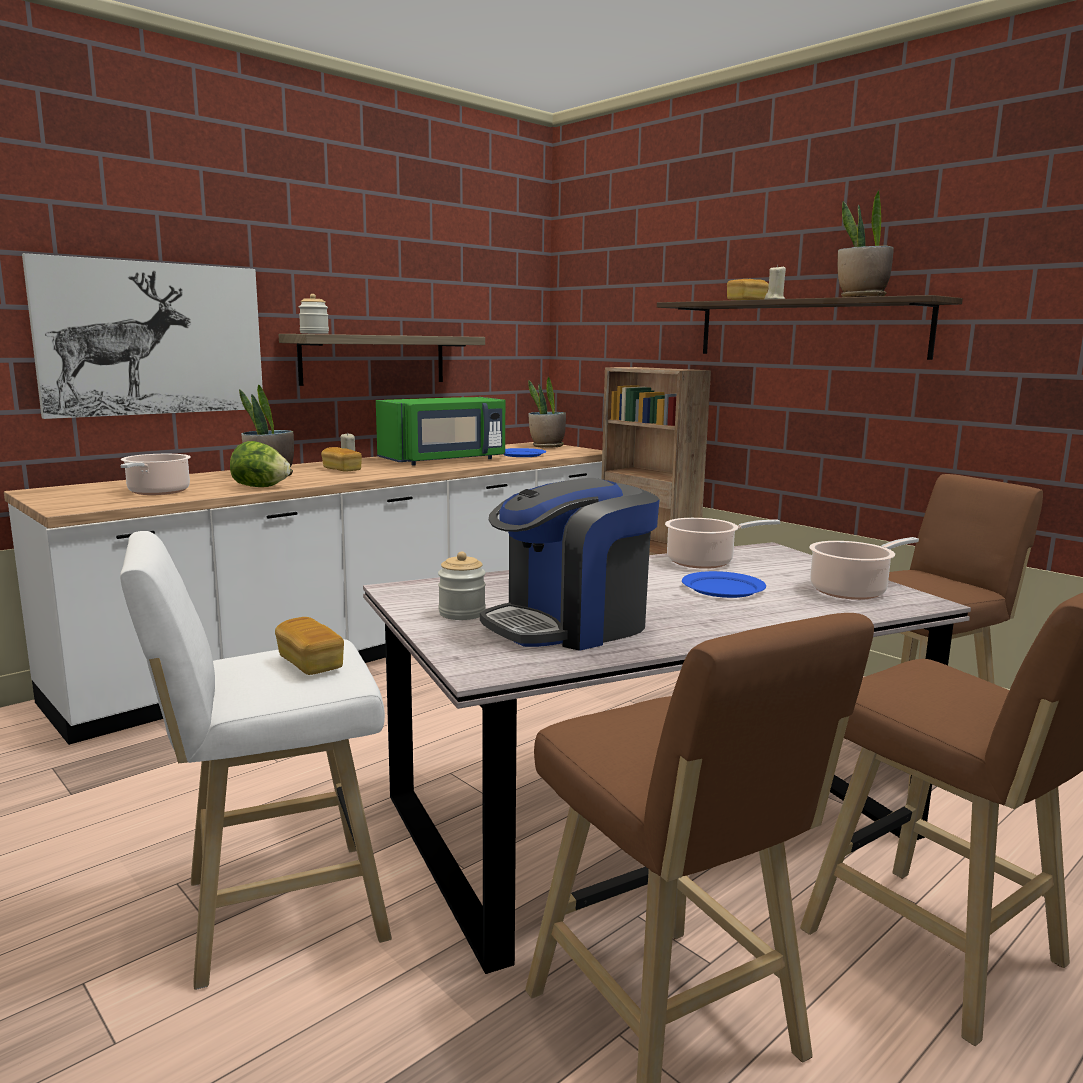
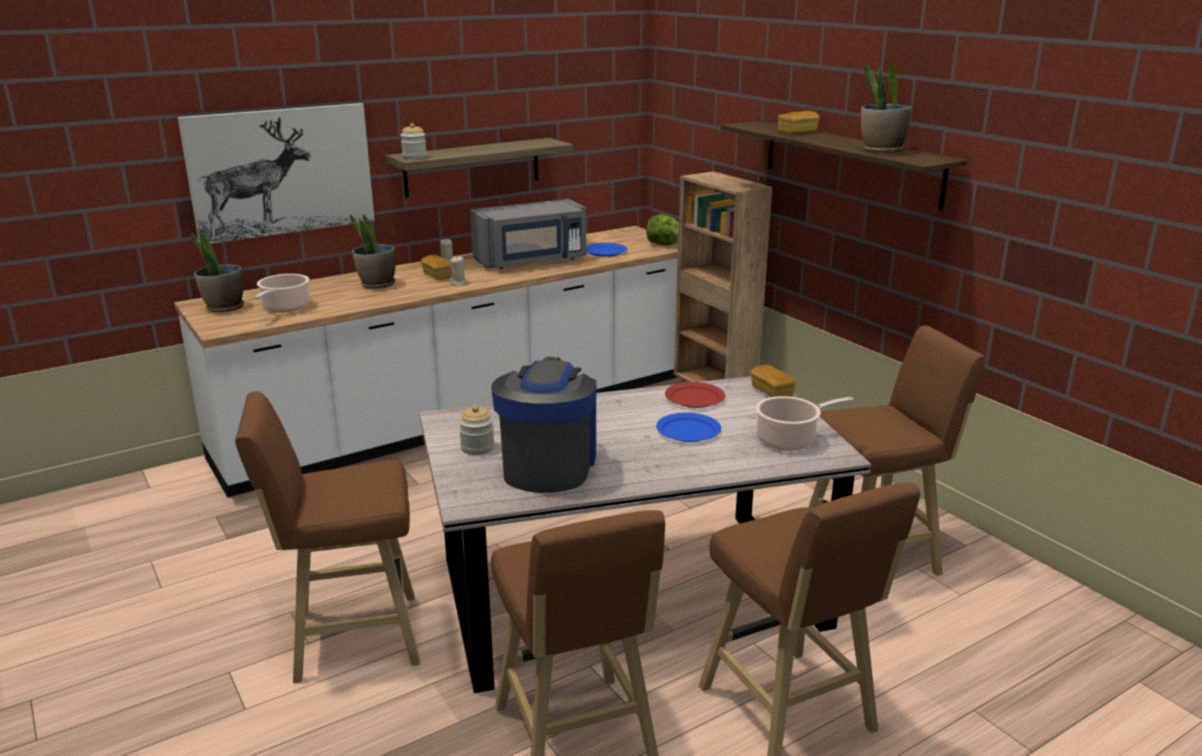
camera: 10 degrees right, 10 degrees up
white stool [120,531,392,990] -> brown stool [235,391,420,683]
lettuce [230,441,291,487] -> lettuce moved to [647,214,679,245]
bread [275,617,344,675] -> bread moved to [751,365,796,397]
green microwave [376,397,505,465] -> grey microwave [470,199,586,269]
coffee machine [480,478,660,651] -> coffee machine turned 120 degrees clockwise [491,357,596,493]
potted plant [528,376,566,448] -> potted plant moved to [191,233,244,312]
cooking pot [665,518,780,569] -> red plate [665,382,725,408]
beige candle [765,265,786,299] -> beige candle moved to [450,256,467,285]

